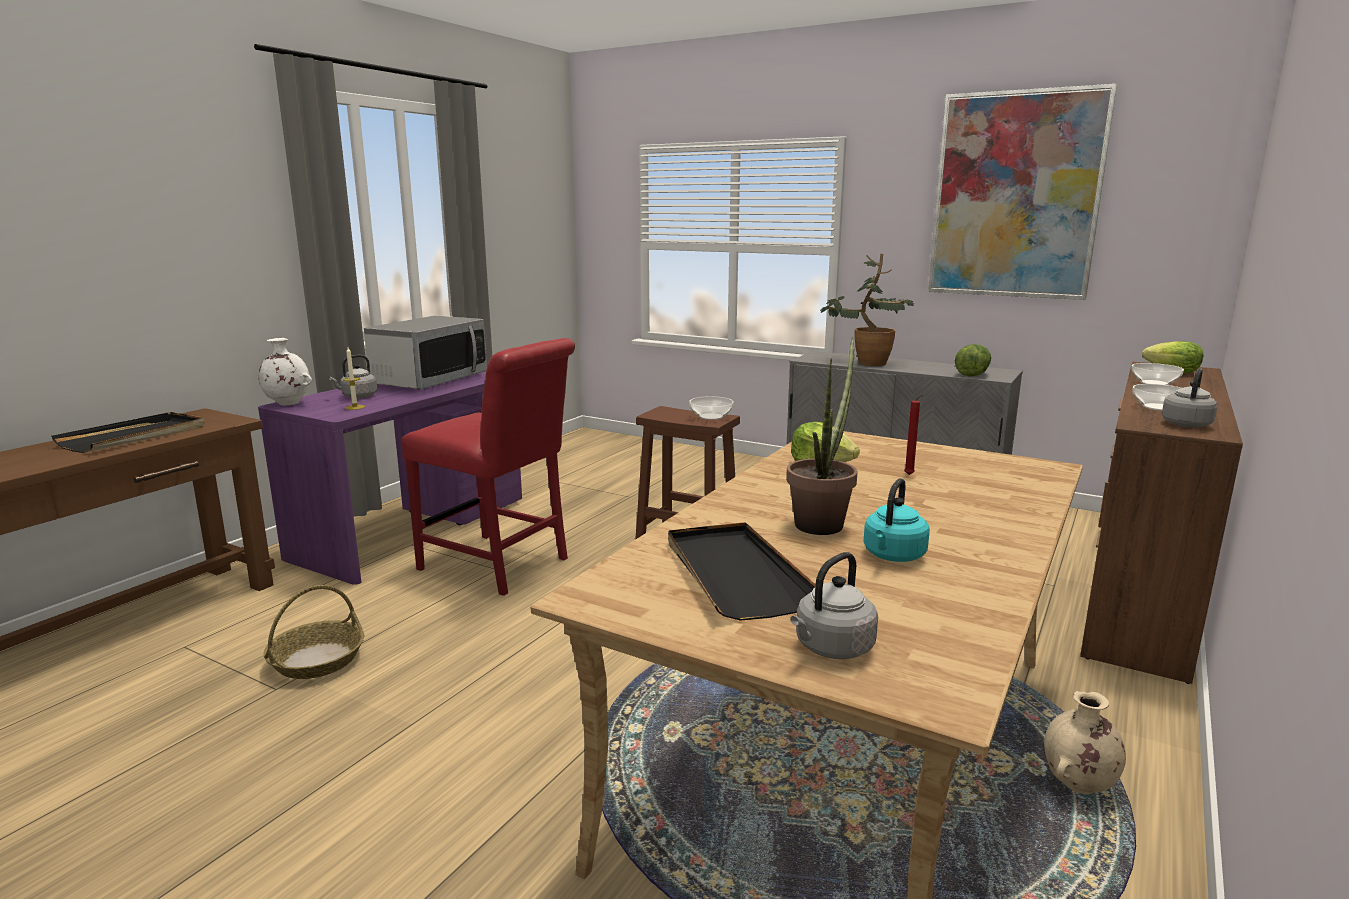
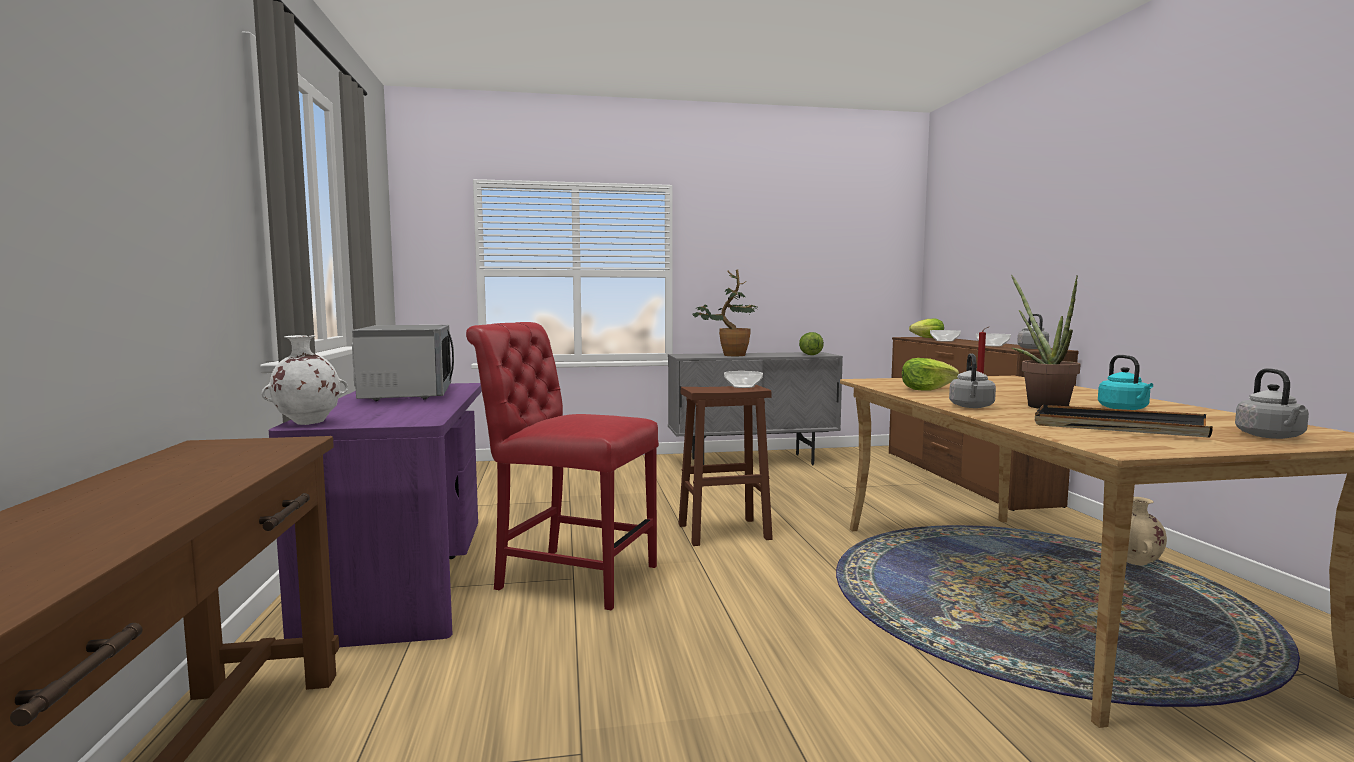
camera: 40 degrees left, 10 degrees down
black tray [51,412,205,453] -> none
basket [264,585,364,679] -> none
grey kettle [329,355,377,398] -> grey kettle moved to [949,353,996,408]
candle [343,347,365,410] -> none
red chair [401,338,575,596] -> red chair turned 150 degrees counterclockwise [466,322,659,610]
picture [928,84,1117,300] -> none

